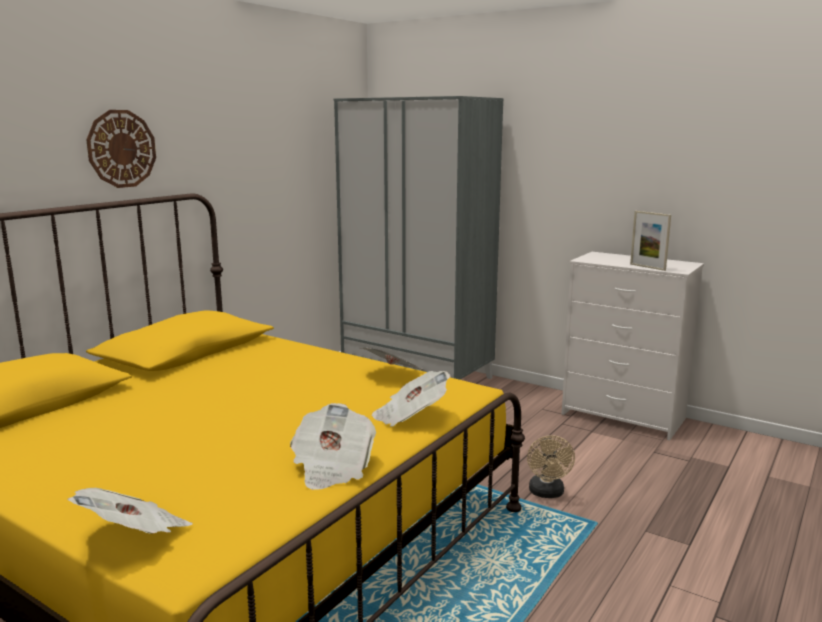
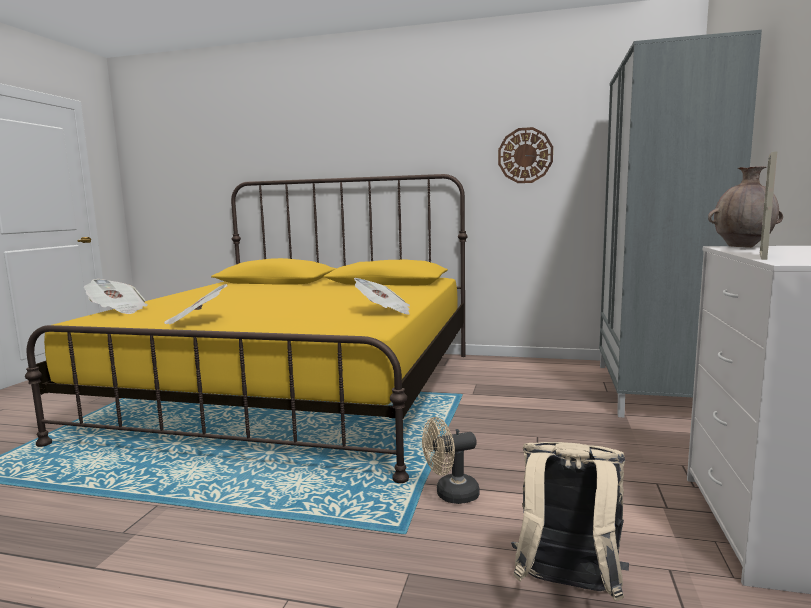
camera: 70 degrees right, 5 degrees down
wall clock [86,110,156,188] -> wall clock moved to [498,127,553,183]
newspaper [372,371,451,427] -> none
none -> beige backpack [511,442,629,601]
none -> brown vase [708,166,783,248]

